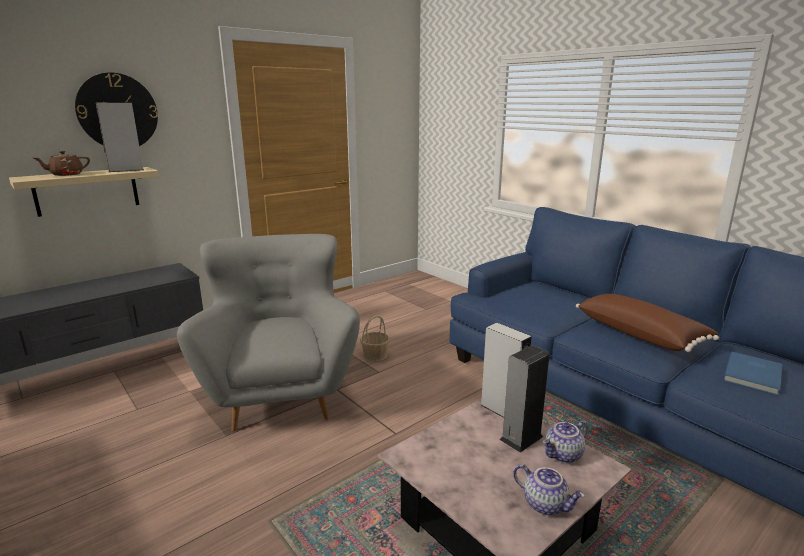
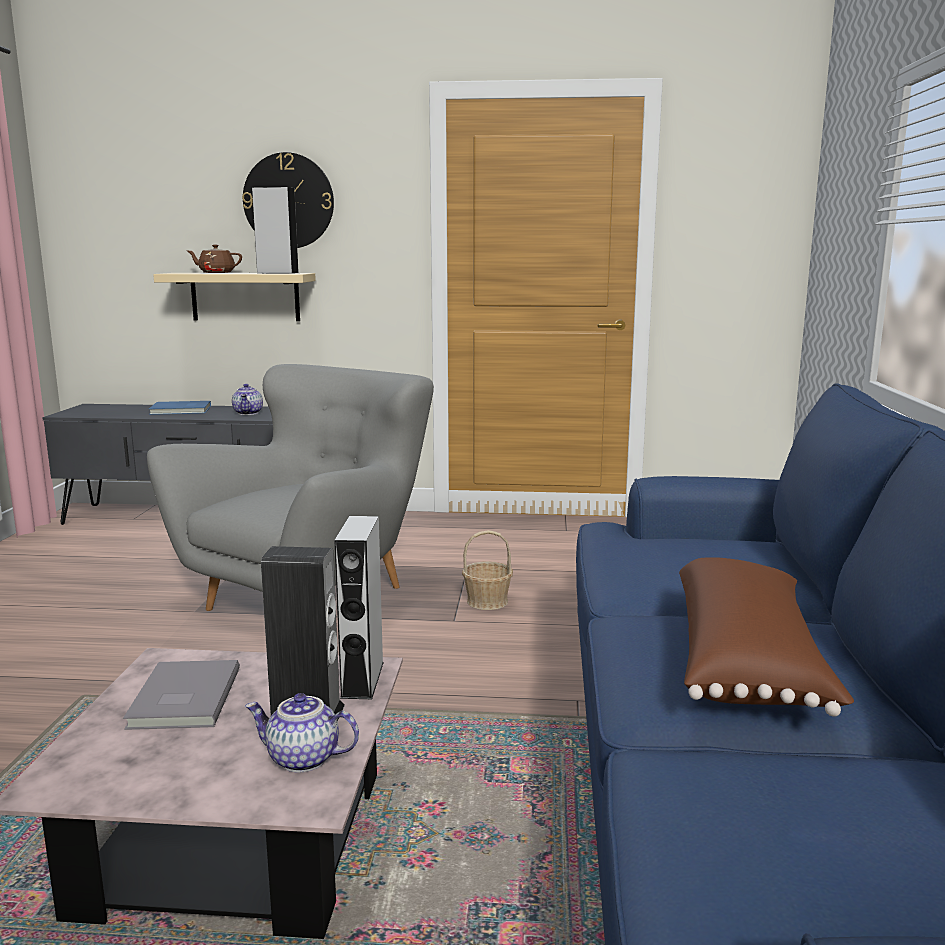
camera: 45 degrees right, 5 degrees down
teapot [513,464,585,515] -> teapot moved to [232,384,263,415]
blue book [723,352,782,396] -> blue book moved to [149,401,211,415]
none -> grey book [123,660,240,730]

